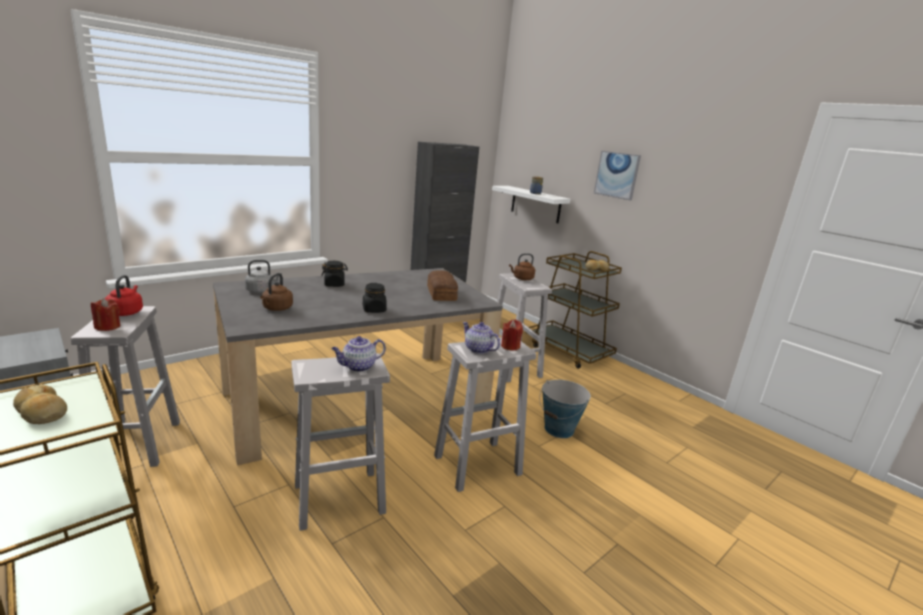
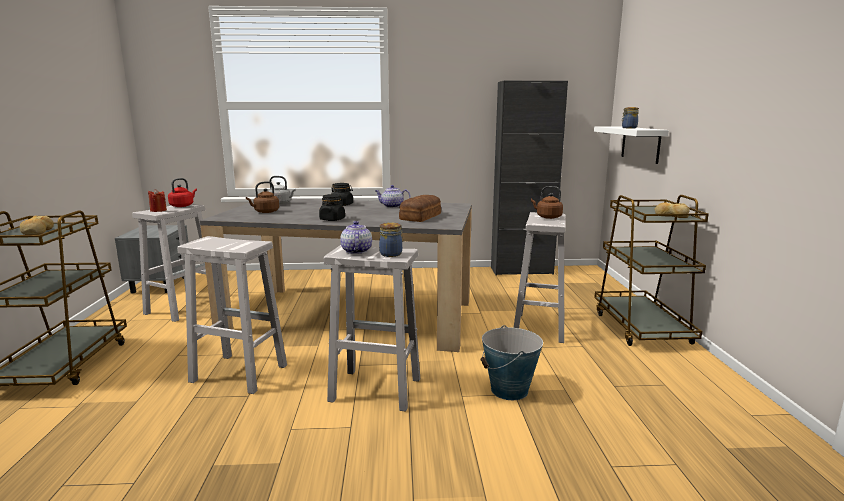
camera: 40 degrees right, 5 degrees down
teapot [331,336,386,372] -> teapot moved to [375,185,410,208]
red candle [501,319,523,351] -> jar [379,222,403,257]
picture [594,151,641,201] -> none

